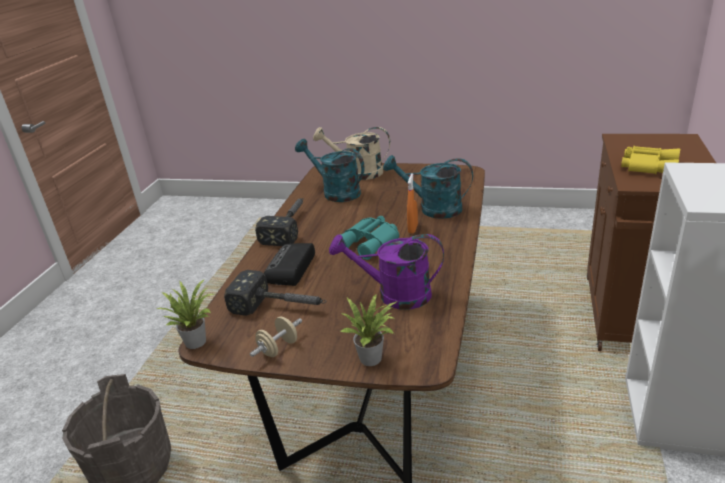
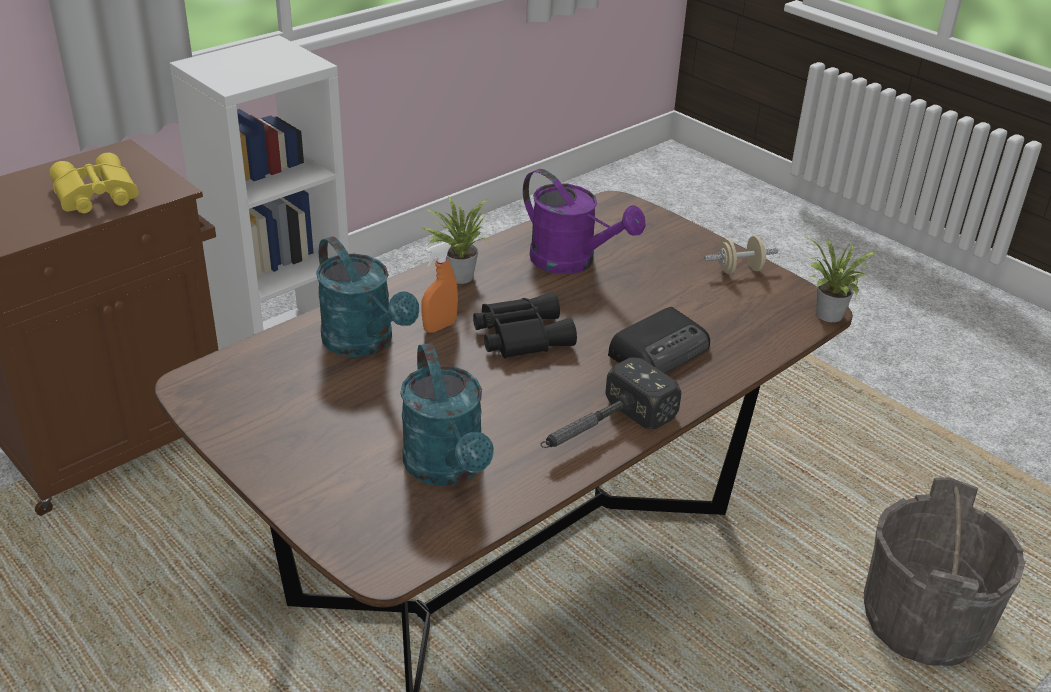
camera: 150 degrees left, 5 degrees up
hammer [224,270,326,316] -> none
beige watering can [313,127,390,180] -> none
potted plant [340,294,397,366] -> potted plant moved to [422,196,490,284]
turquoise binoculars [341,216,399,260] -> black binoculars [473,292,577,359]

